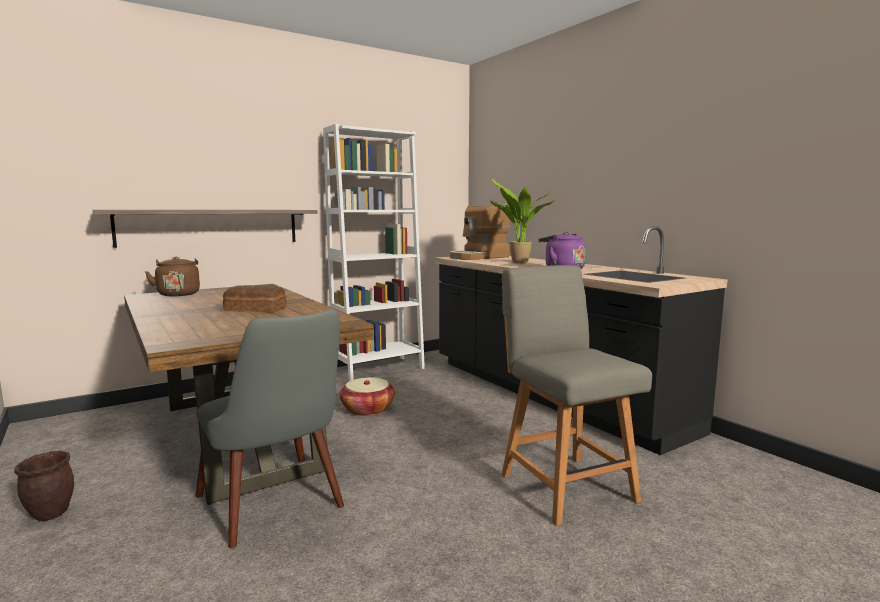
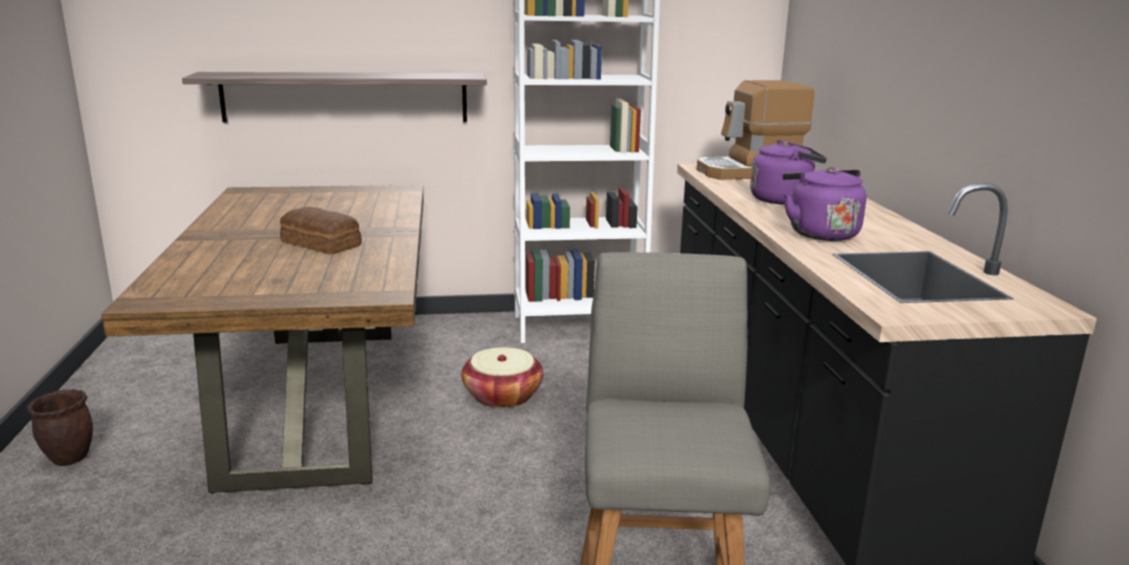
camera: 25 degrees right, 10 degrees up
brown kettle [145,257,200,296] -> none
grey chair [196,309,344,548] -> none
potted plant [490,179,555,263] -> purple kettle [750,140,827,205]

